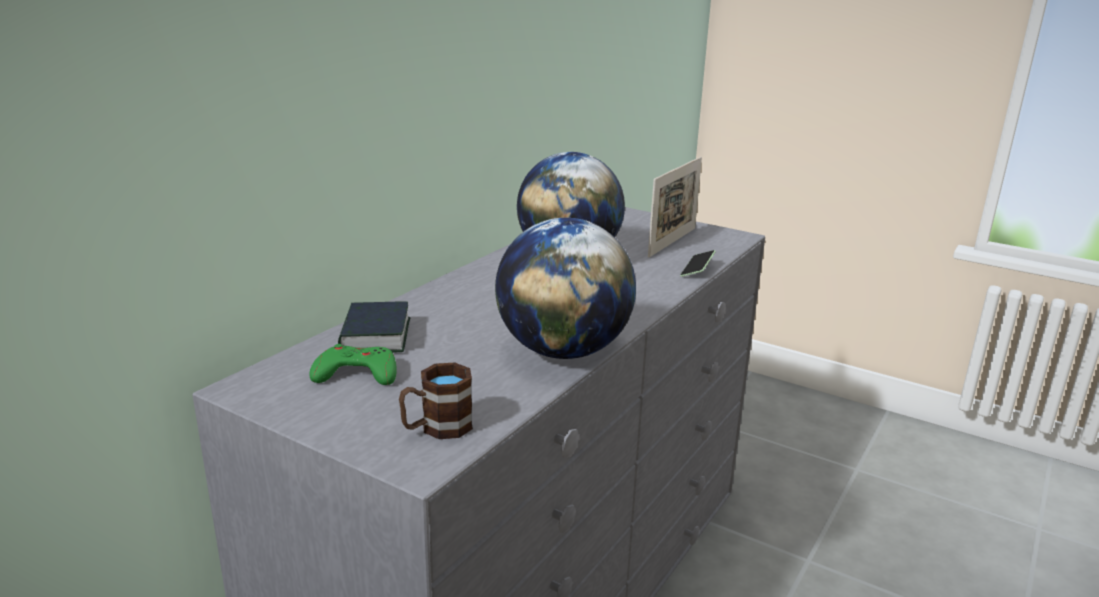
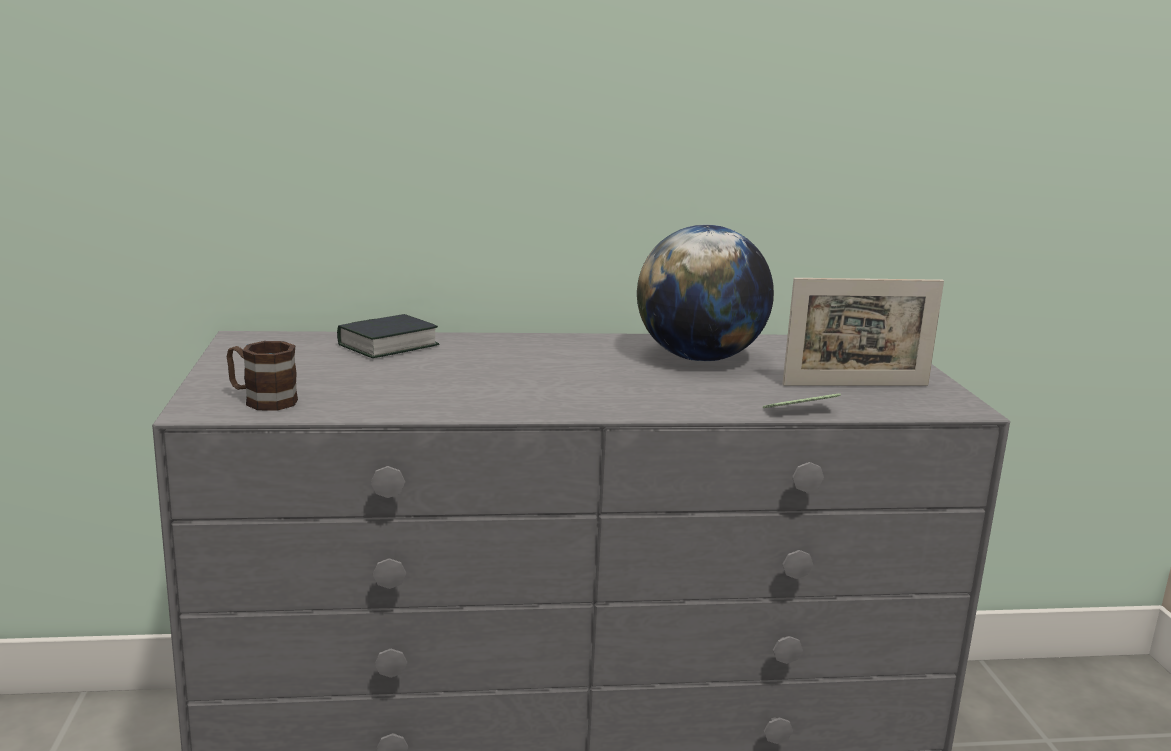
camera: 50 degrees right, 5 degrees down
green game controller [309,344,397,385] -> none
globe [495,218,636,359] -> none

